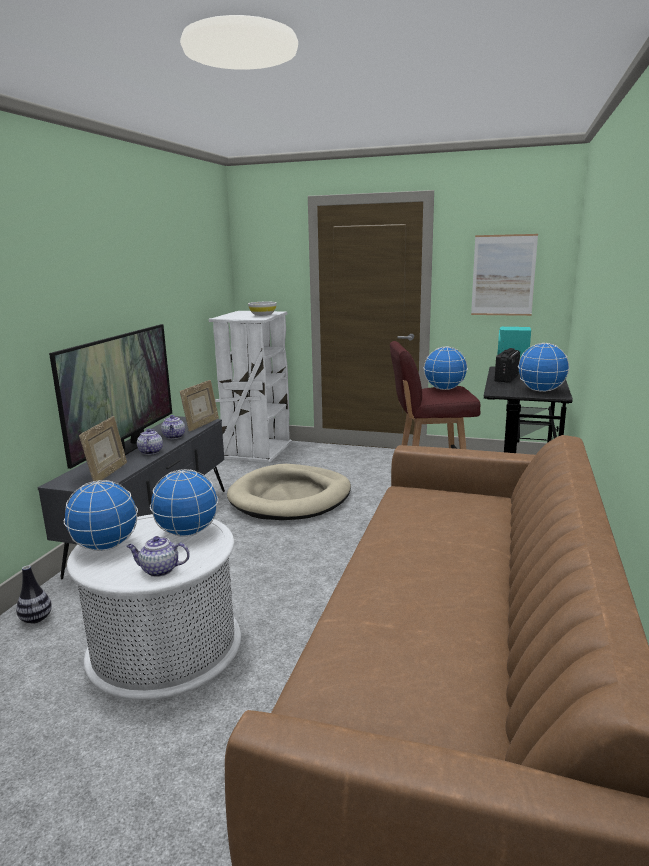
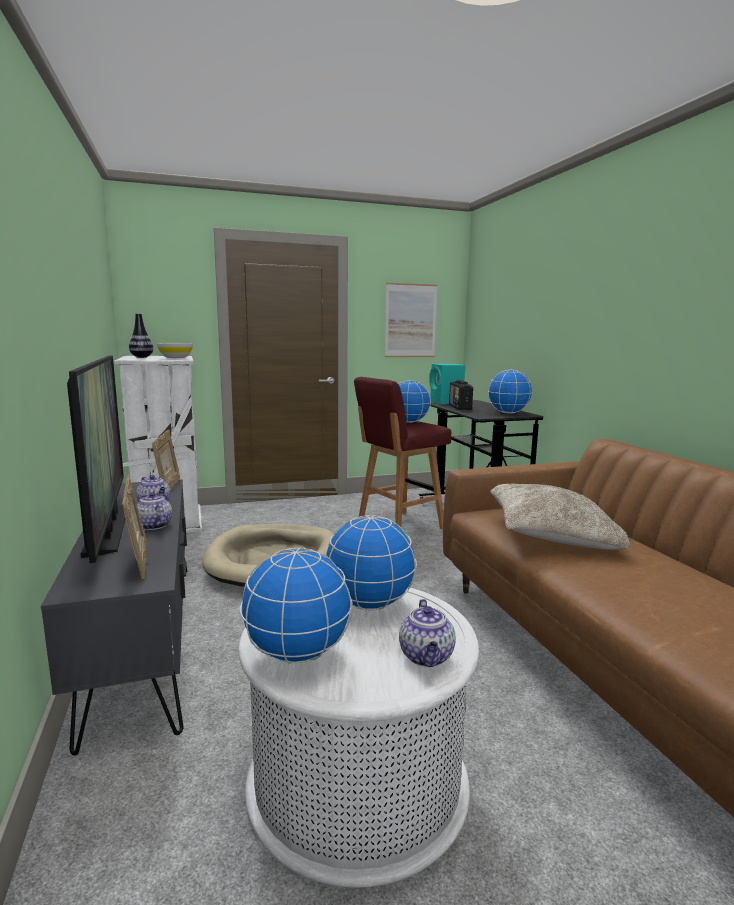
camera: 35 degrees left, 5 degrees down
vase [16,565,52,623] -> vase moved to [129,313,154,358]
teapot [126,536,190,577] -> teapot turned 60 degrees counterclockwise [399,599,456,667]
none -> beige pillow [491,483,630,550]

